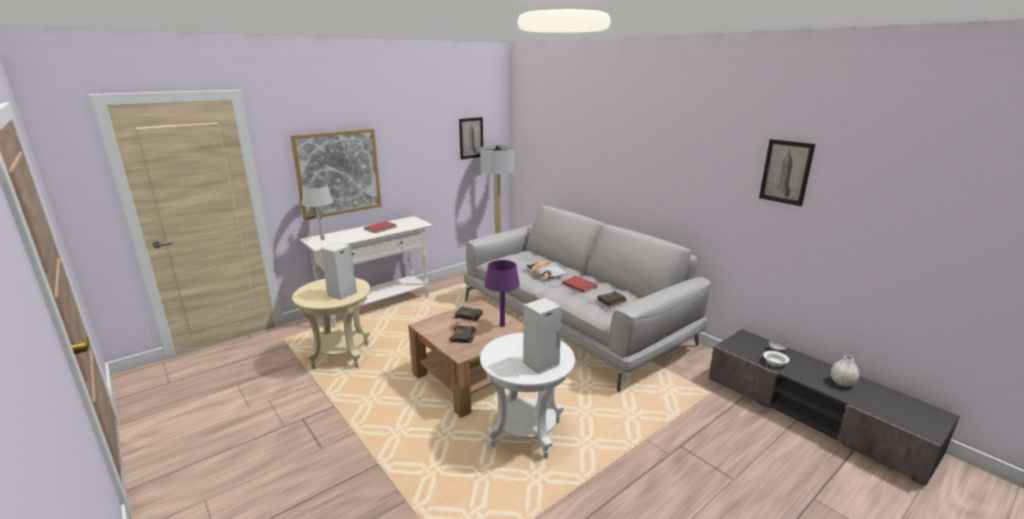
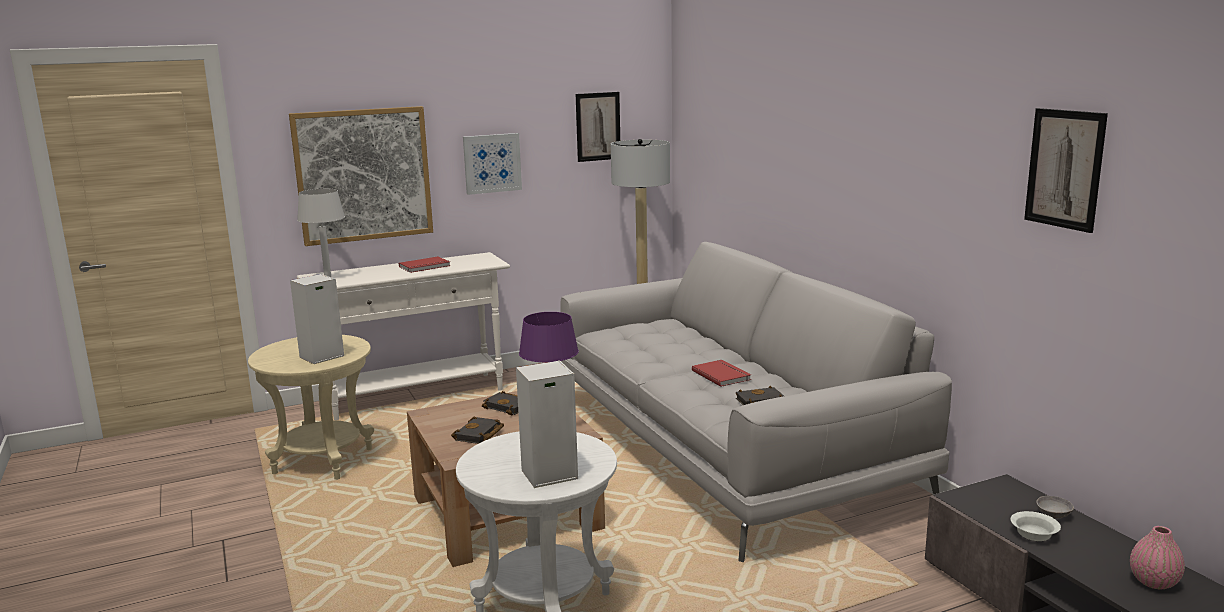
camera: 15 degrees right, 5 degrees down
pillow [526,259,567,280] -> none
white vase [831,356,859,387] -> pink vase [1130,526,1185,589]
none -> picture [463,133,522,195]

